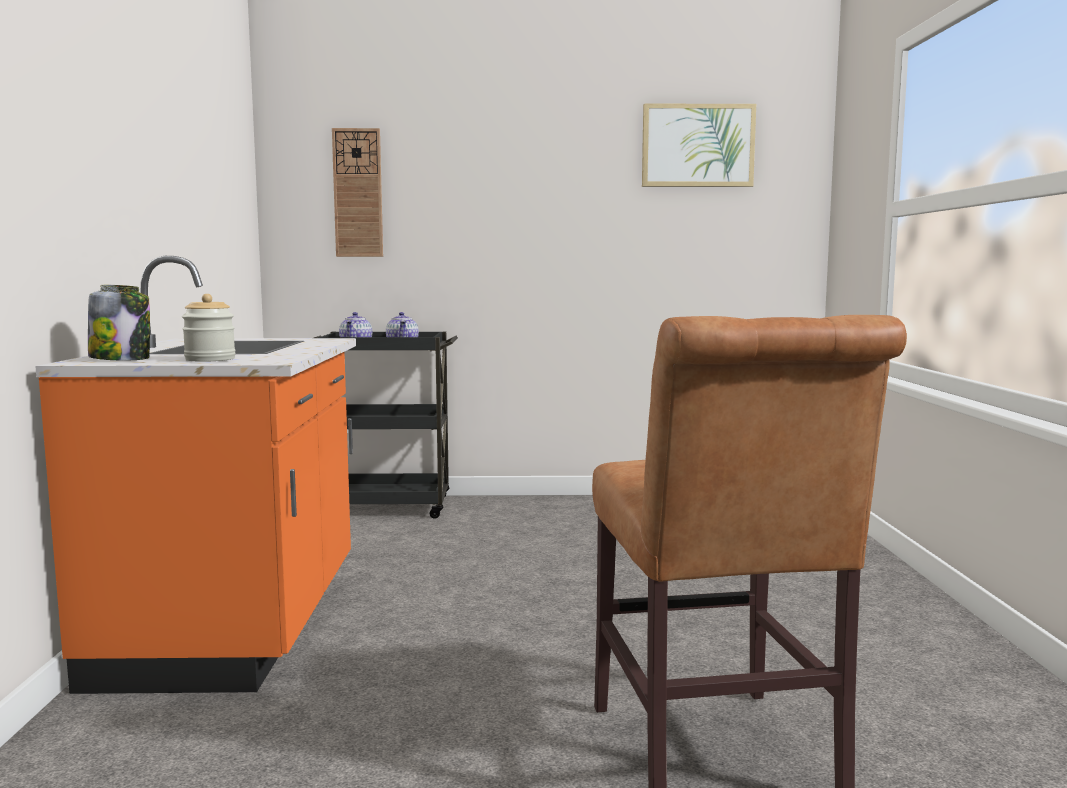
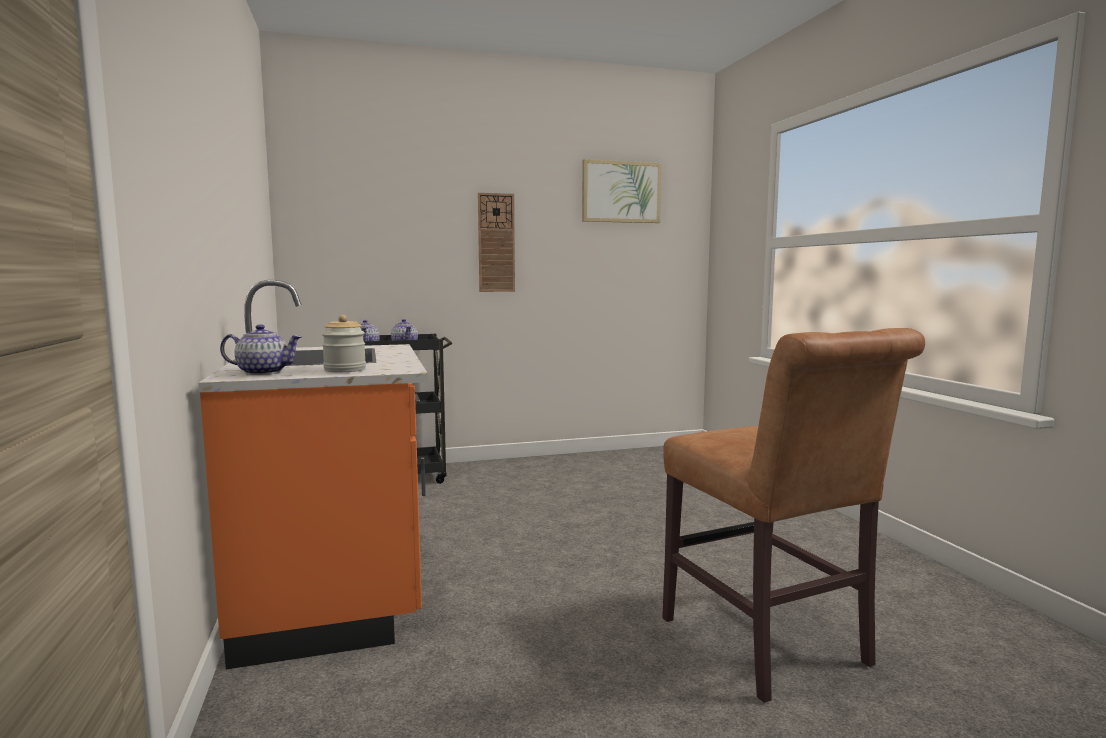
camera: 15 degrees left, 0 degrees up
jar [88,285,150,361] -> teapot [220,324,302,375]
wall clock [332,128,383,257] -> wall clock moved to [478,192,515,292]

